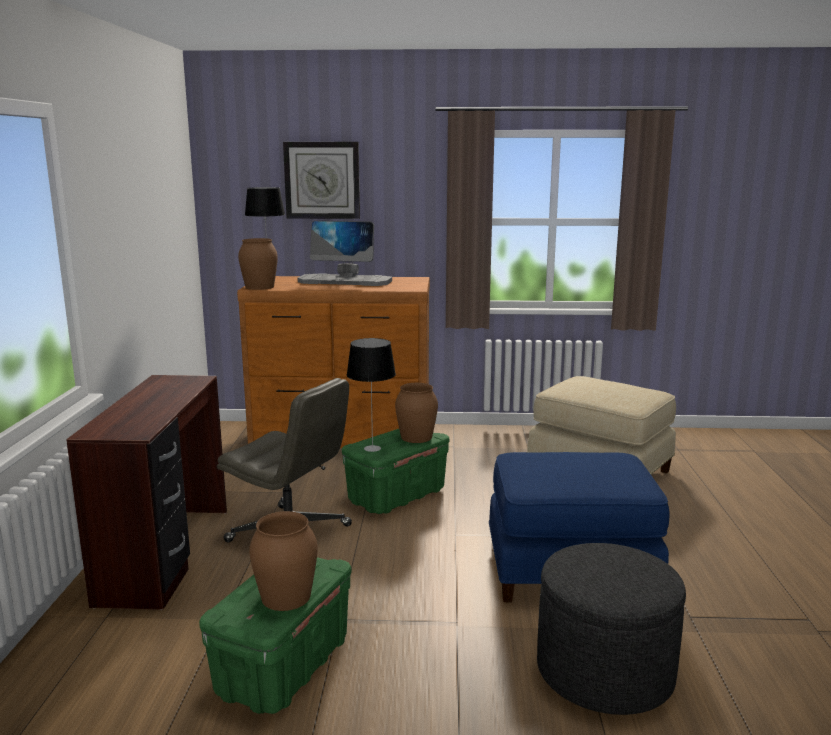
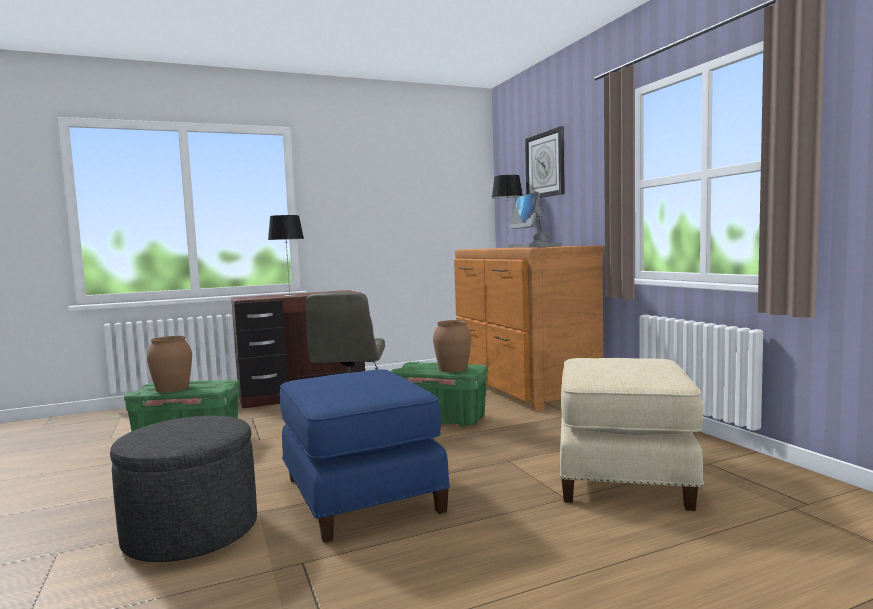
camera: 65 degrees right, 10 degrees down
brown vase [238,238,278,290] -> none
table lamp [347,338,396,452] -> table lamp moved to [268,215,304,296]

